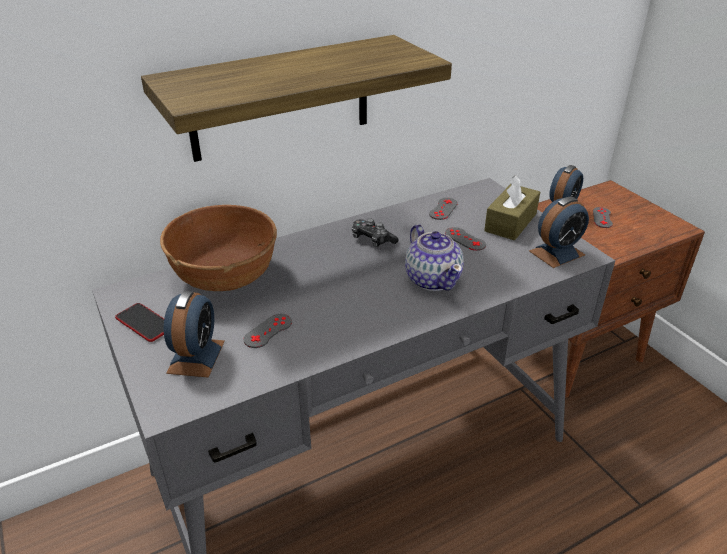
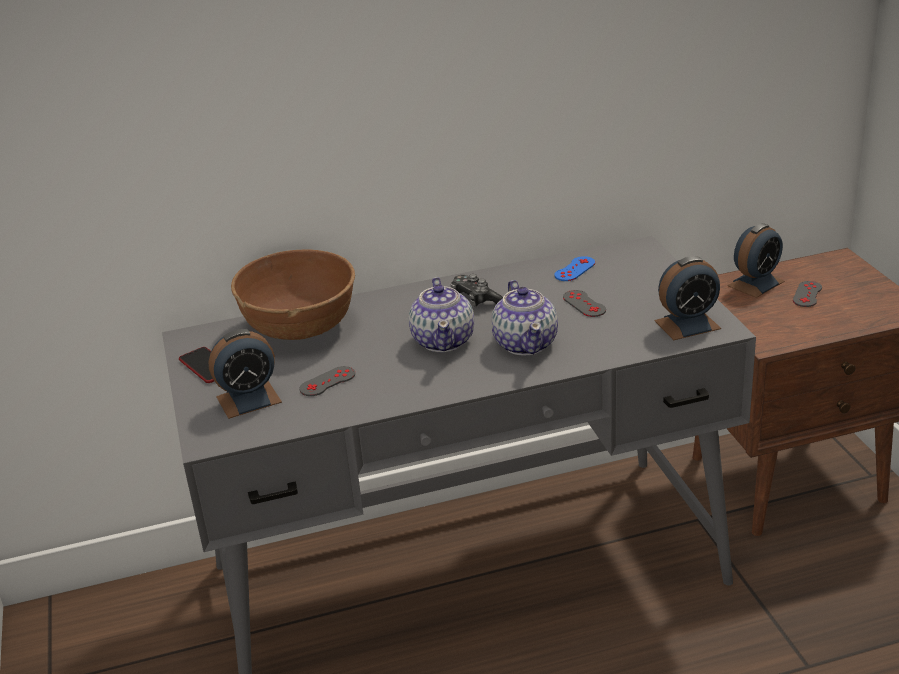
camera: 15 degrees right, 5 degrees down
shelf [141,35,452,162] -> none
alarm clock [164,291,225,378] -> alarm clock turned 45 degrees clockwise [209,329,282,419]
grey game controller [429,198,458,220] -> blue game controller [554,256,595,281]
brown tissue box [484,175,540,240] -> none
none -> teapot [408,277,474,352]

